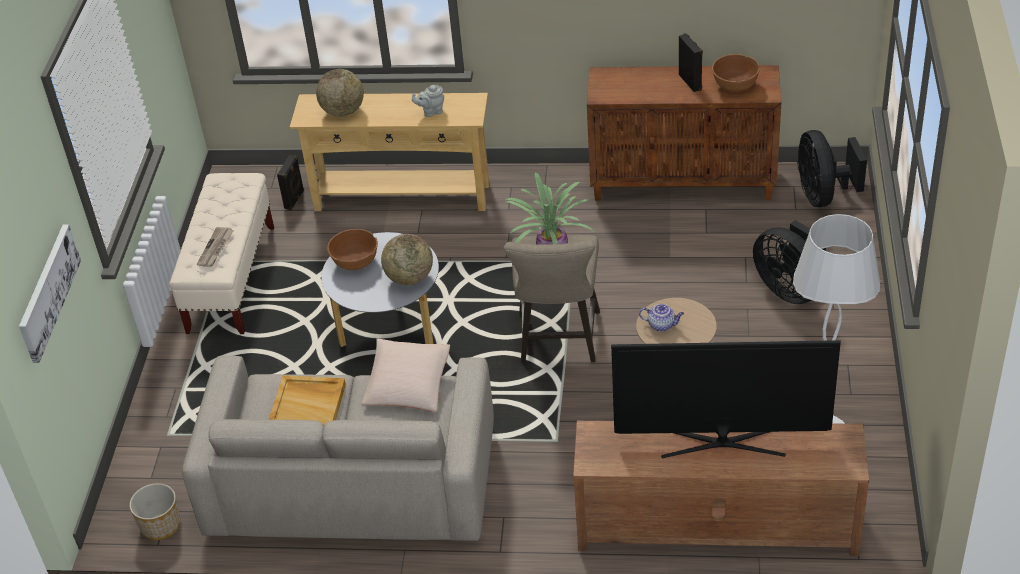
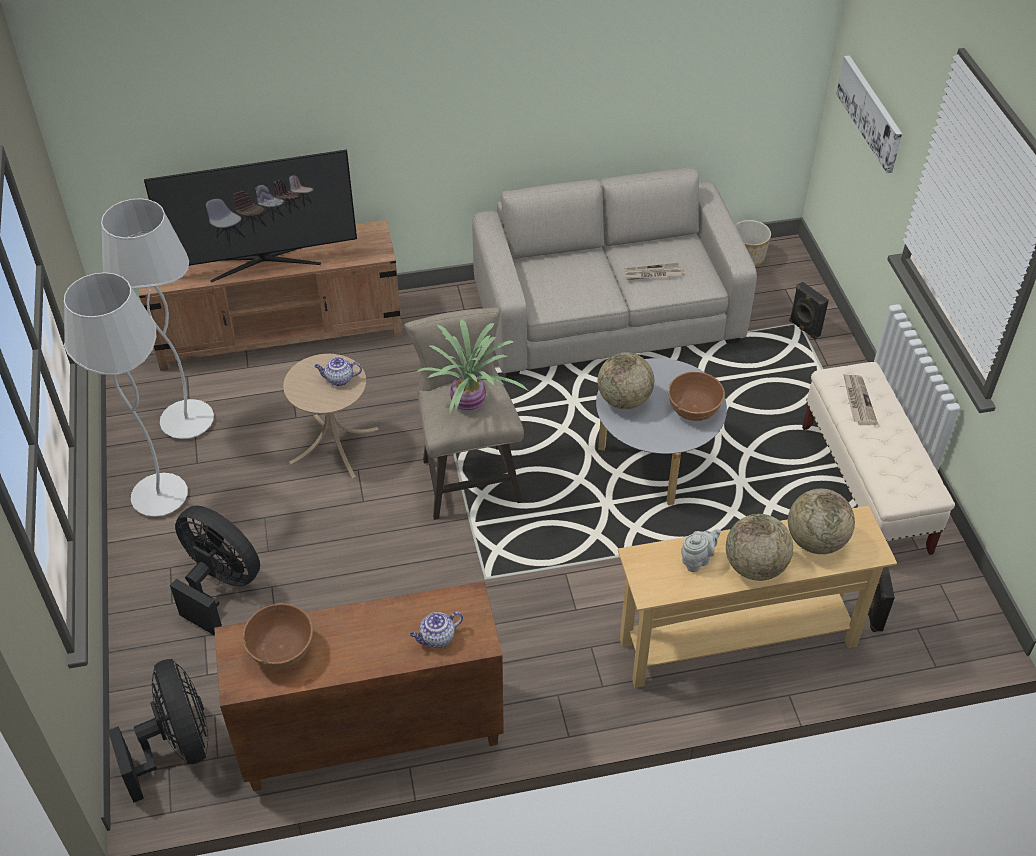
camera: 160 degrees right, 5 degrees up
beige tray [269,375,346,425] -> newspaper [624,263,684,280]
beige pillow [361,339,450,412] -> none
black speaker [679,33,703,92] -> black speaker moved to [789,282,829,340]
none -> white floor lamp [64,272,188,517]
none -> teapot [410,611,463,648]
none -> globe [726,514,793,581]

